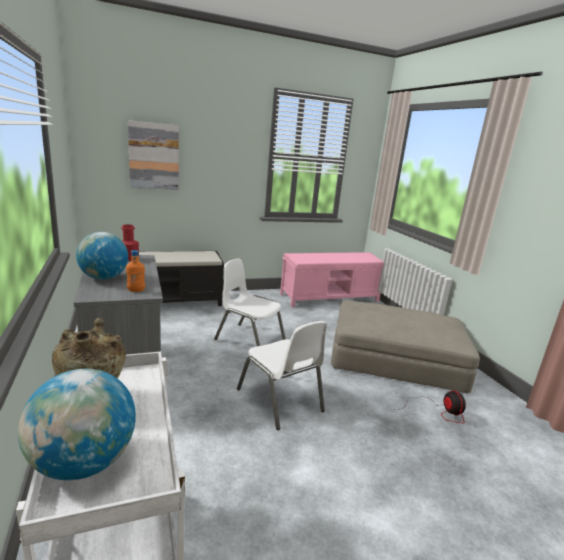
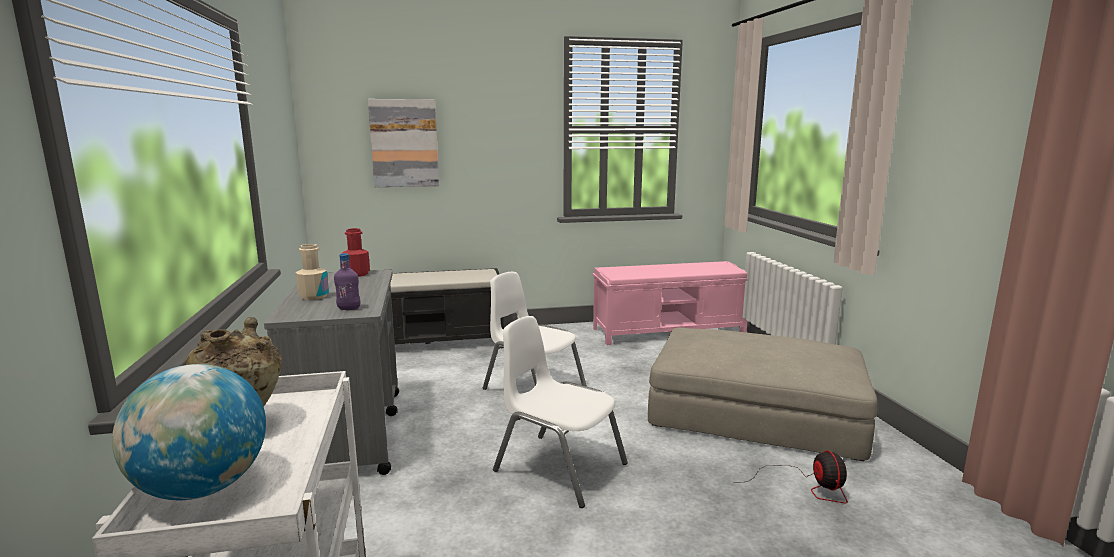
camera: 10 degrees right, 5 degrees down
globe [76,232,128,280] -> beige bottle [296,244,329,300]
orange bottle [126,250,145,292] -> purple bottle [334,253,360,310]
white chair [237,321,327,430] -> white chair turned 150 degrees clockwise [493,316,628,508]

